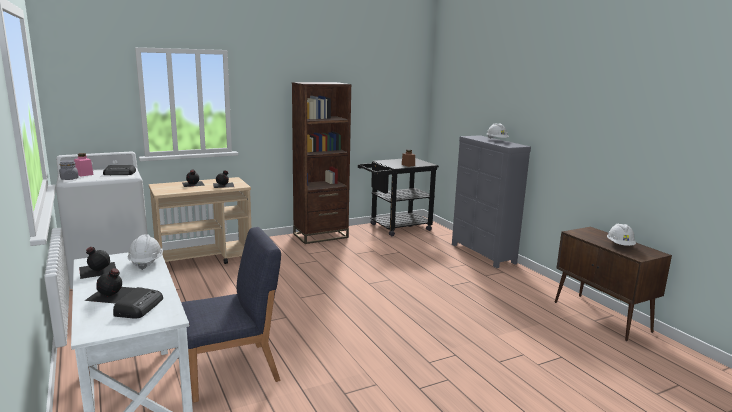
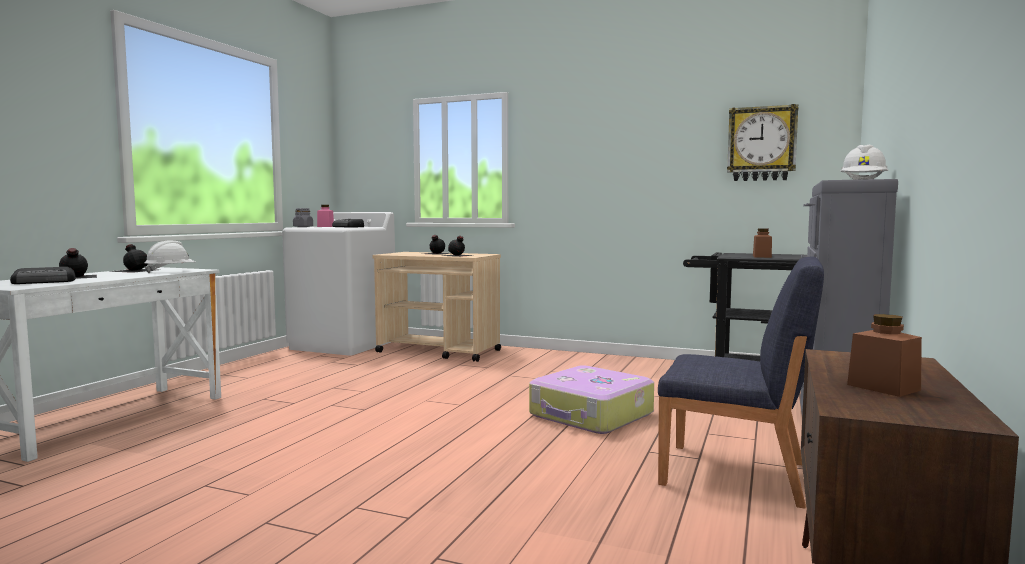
camera: 50 degrees right, 10 degrees down
blue chair [181,227,281,402] -> blue chair moved to [658,257,824,509]
brown bookcase [292,82,351,244] -> none
white hard hat [607,224,636,246] -> brown jar [847,314,922,397]
none -> suitcase [529,365,654,434]
none -> wall clock [727,104,798,181]

